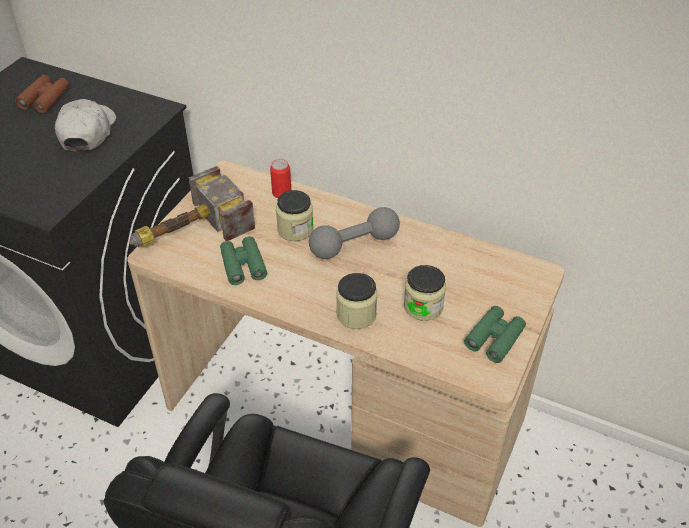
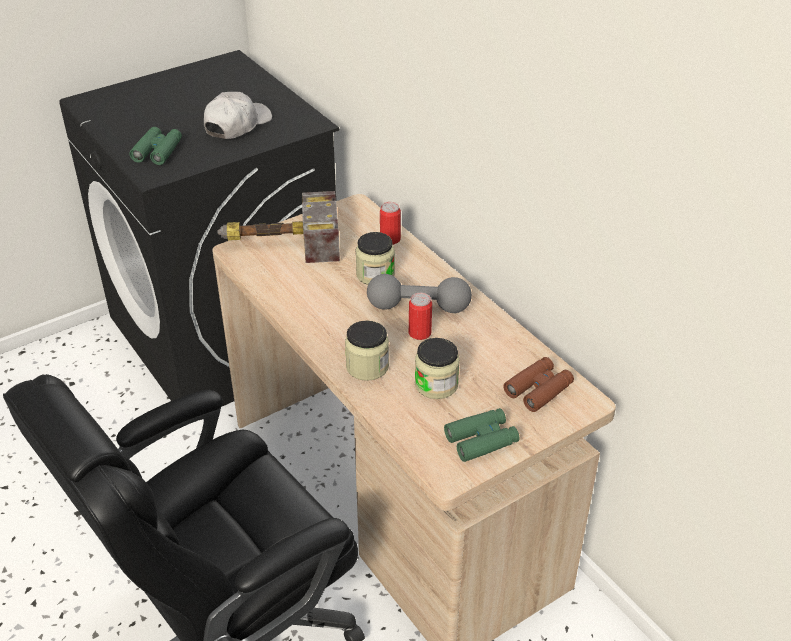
camera: 30 degrees right, 5 degrees down
brown binoculars [15,75,69,113] -> brown binoculars moved to [503,357,574,412]
green binoculars [220,236,267,285] -> green binoculars moved to [129,127,182,165]
none -> can [409,293,432,340]

